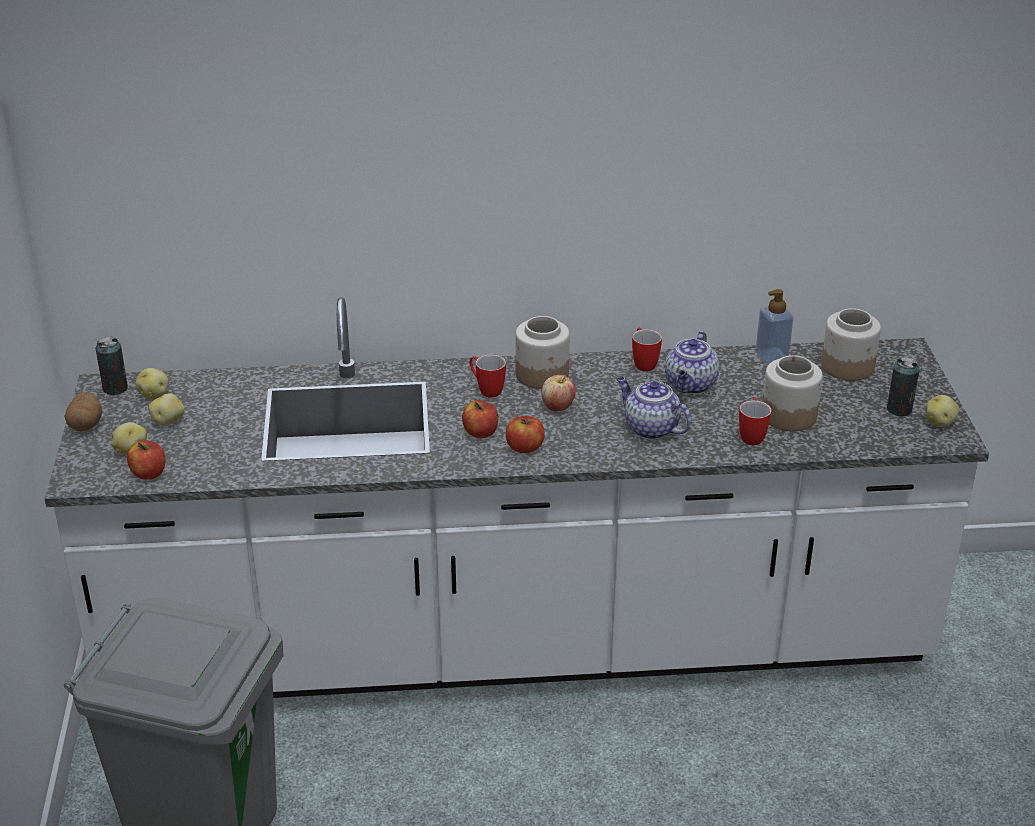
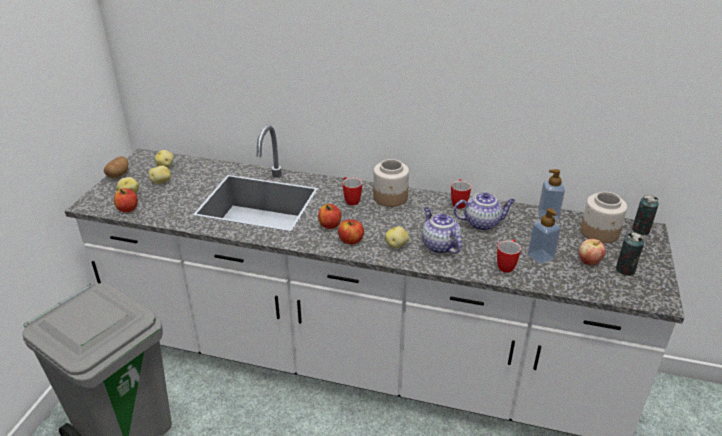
camera: 20 degrees right, 0 degrees up
can [96,336,128,395] -> can moved to [632,195,659,235]
apple [541,375,576,411] -> apple moved to [579,239,606,265]
teapot [665,331,720,394] -> teapot turned 135 degrees counterclockwise [453,193,515,231]
jar [762,355,823,431] -> soap dispenser [528,208,561,264]
potato [925,395,959,427] -> potato moved to [385,226,409,249]

